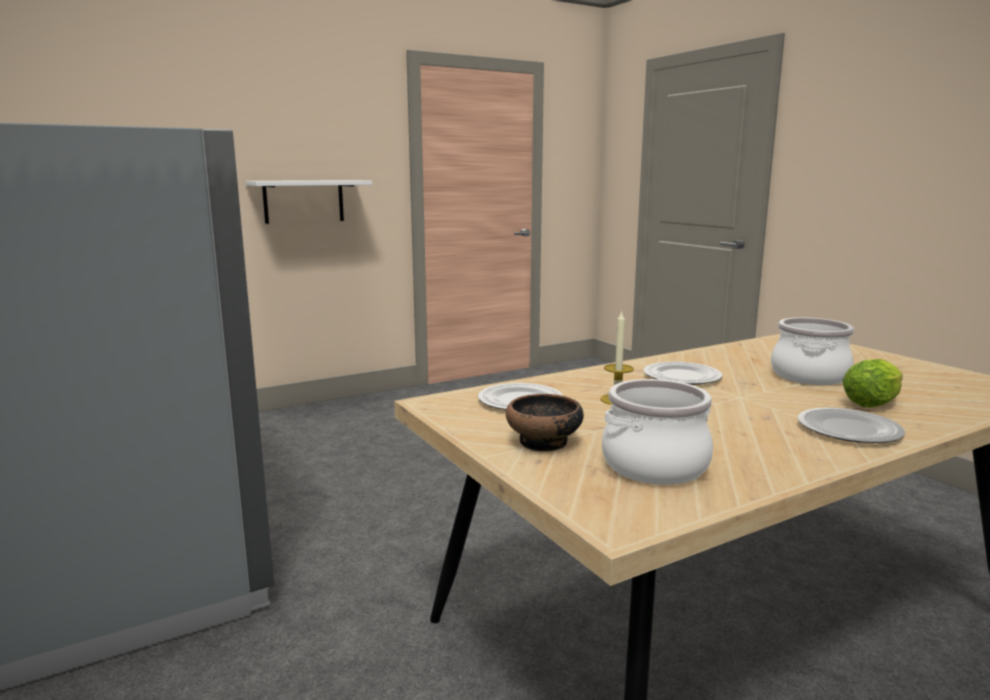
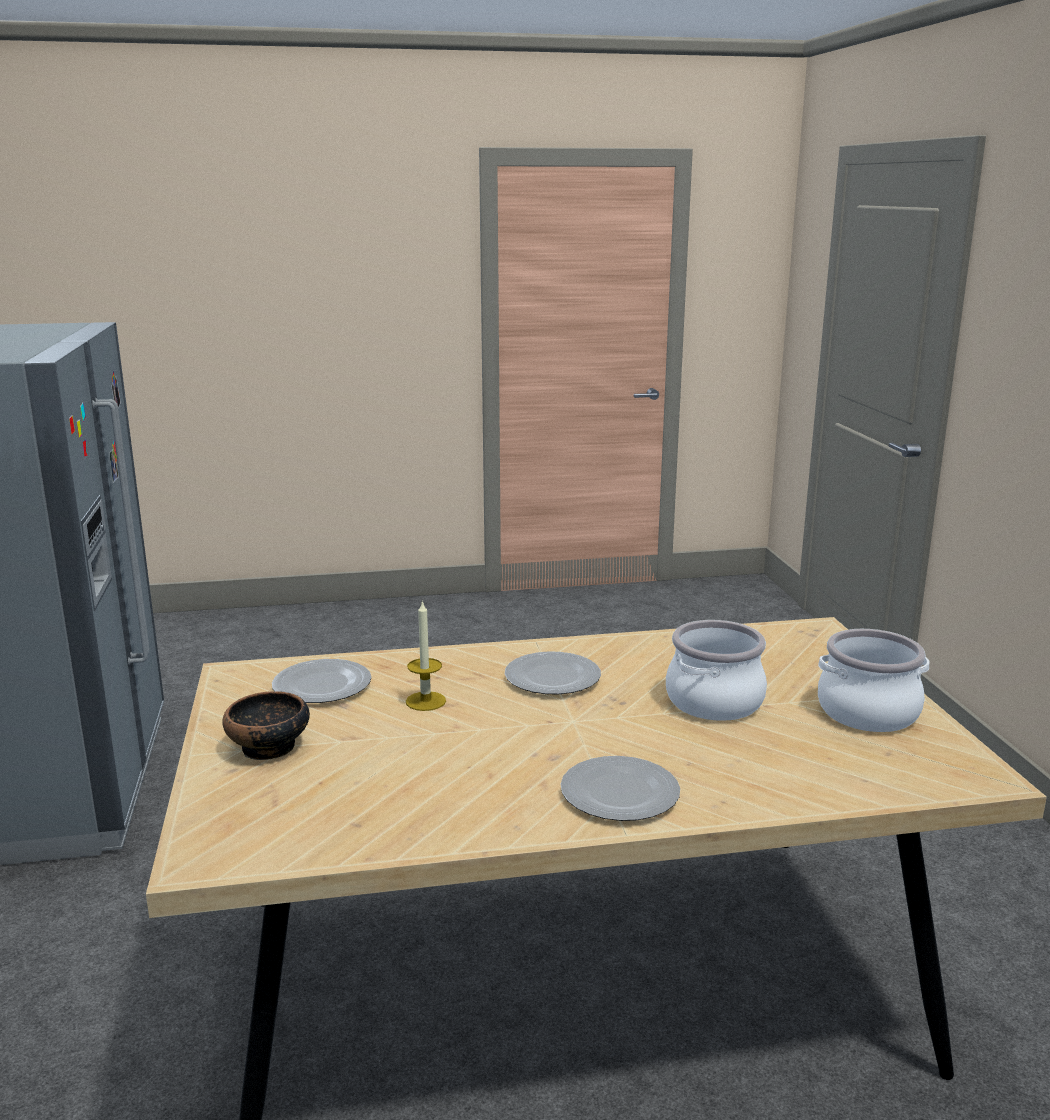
camera: 20 degrees right, 5 degrees up
white shelf [245,180,372,224] -> none
cooking pot [602,379,713,485] -> cooking pot moved to [818,629,929,732]
lettuce [843,359,903,407] -> none

